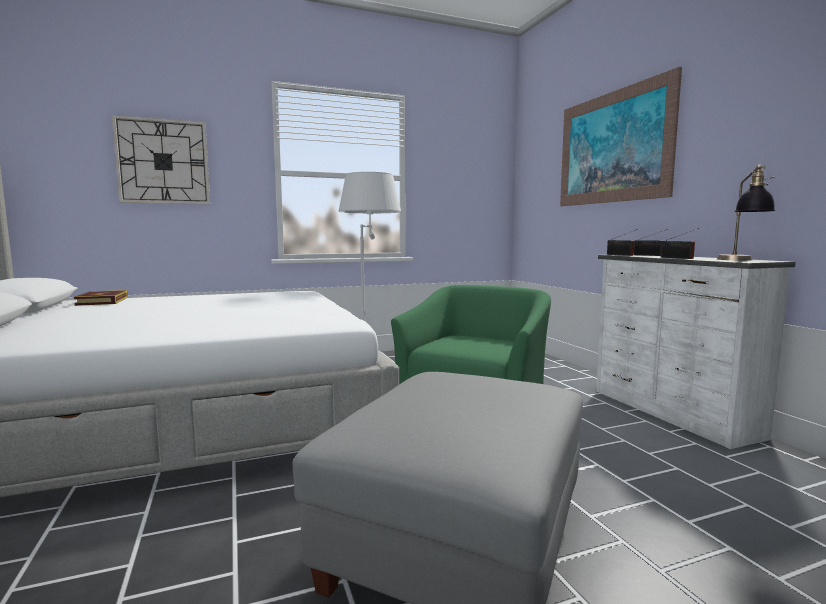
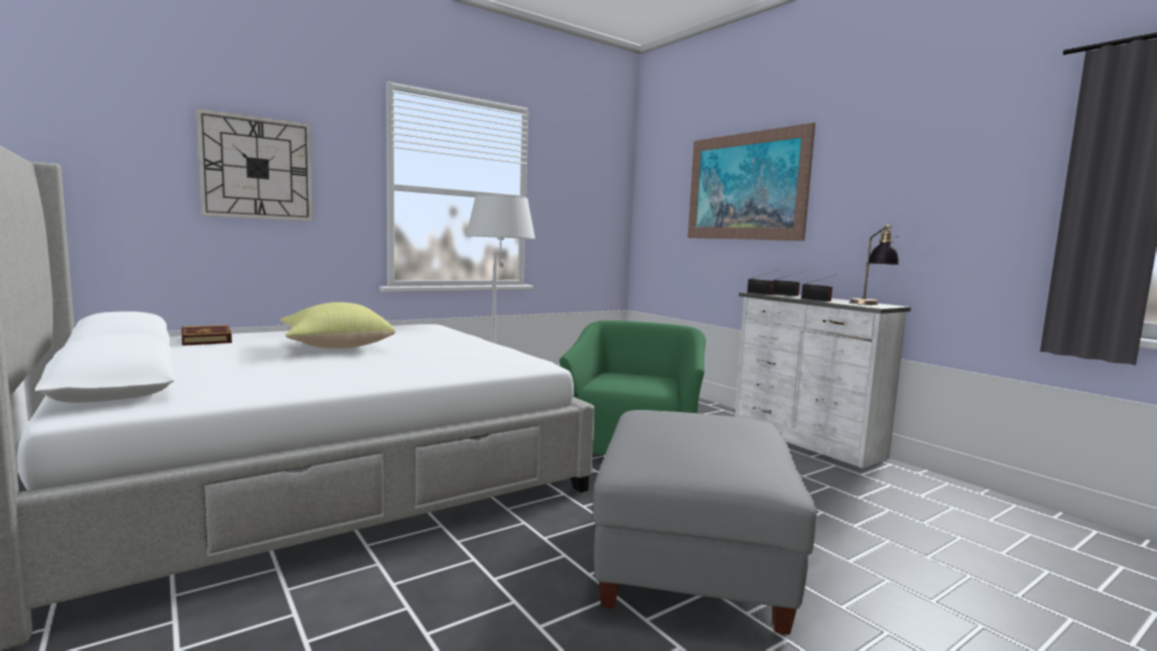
camera: 15 degrees left, 0 degrees up
none -> yellow pillow [280,302,395,349]

